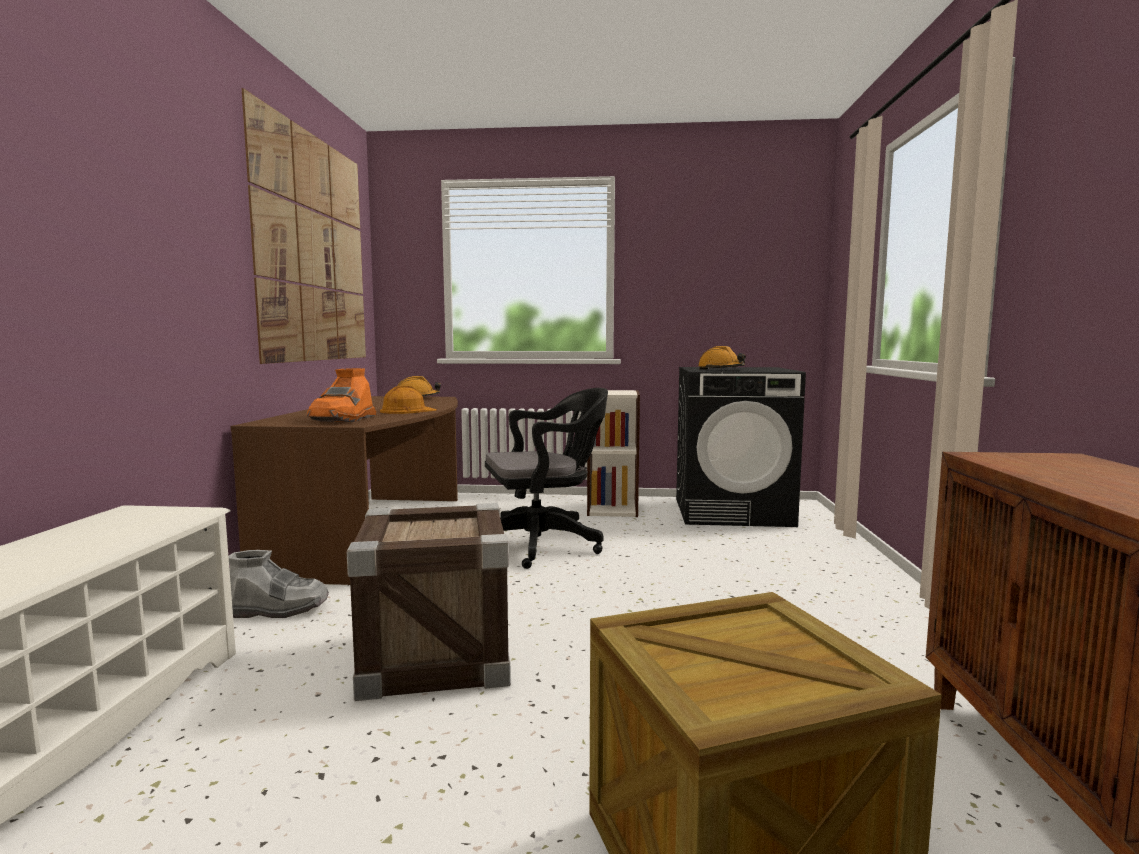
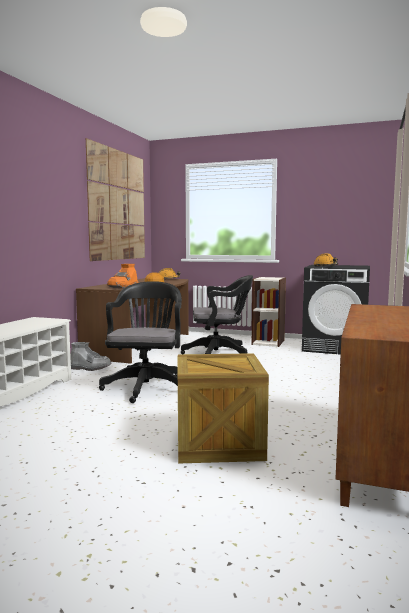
camera: 15 degrees right, 0 degrees up
crate [347,503,511,701] -> black office chair [99,281,182,403]

